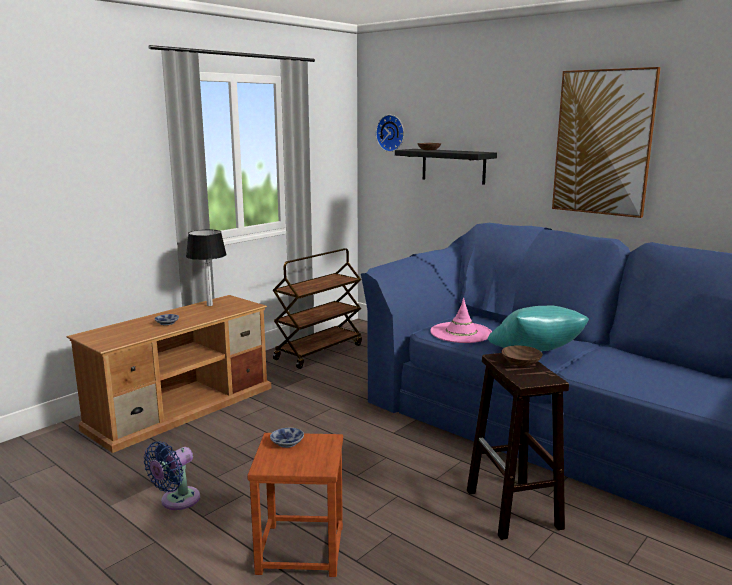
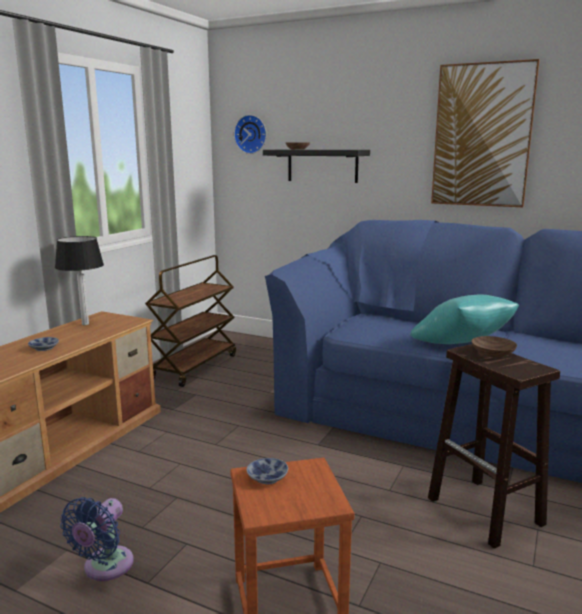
camera: 15 degrees left, 0 degrees up
pink hat [430,298,492,343] -> none

